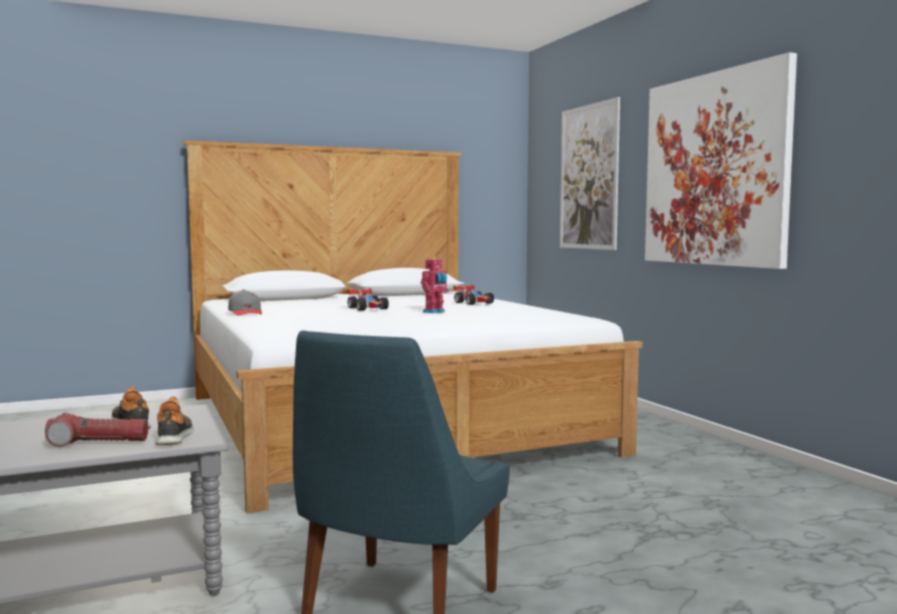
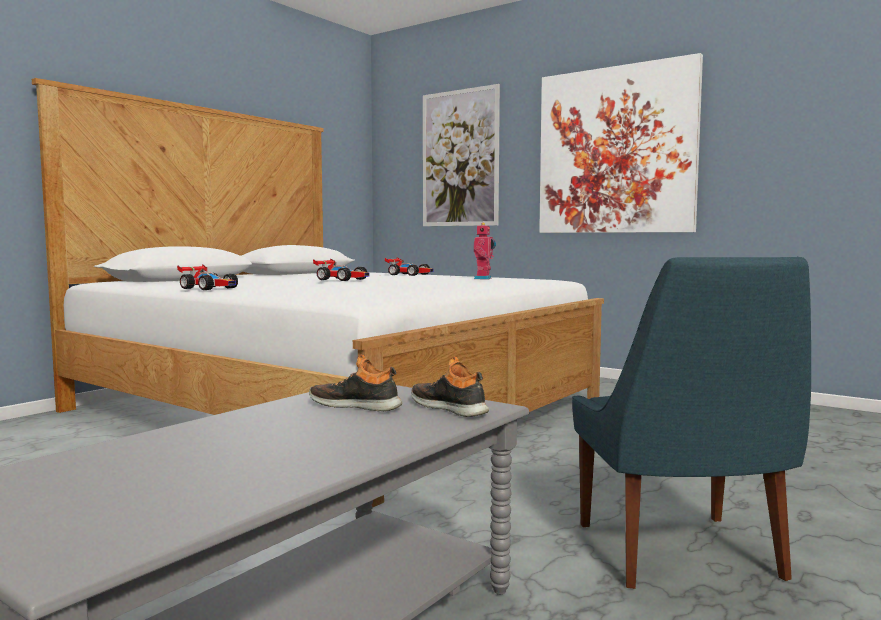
camera: 30 degrees left, 0 degrees up
flashlight [45,413,148,447] -> none
grey cap [228,289,262,315] -> toy car [177,264,238,290]
toy robot [421,257,449,313] -> toy robot moved to [474,222,496,279]

